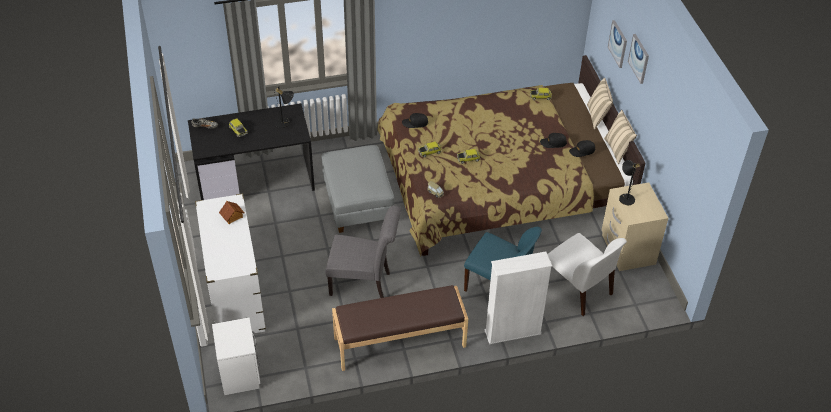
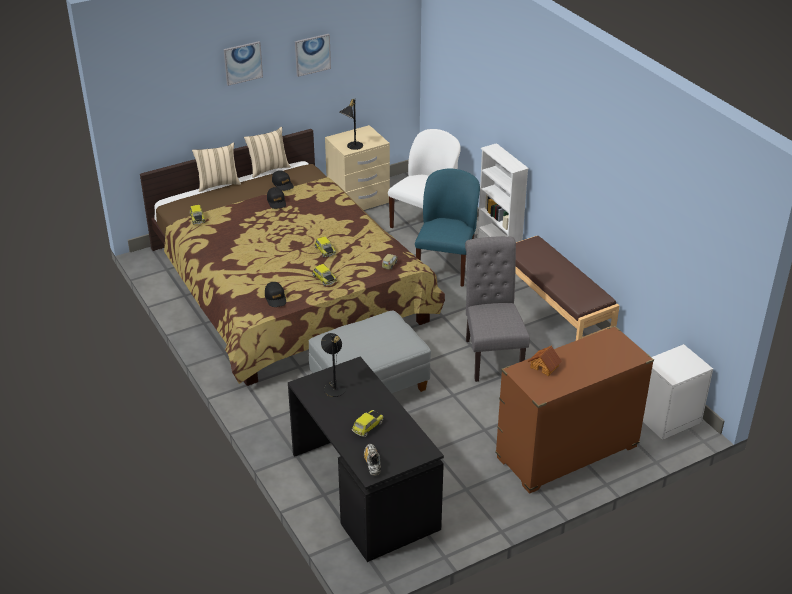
camera: 105 degrees left, 10 degrees down
white dresser [195,193,266,333] -> brown dresser [495,326,654,494]
picture [608,20,627,68] -> picture moved to [295,34,331,77]

